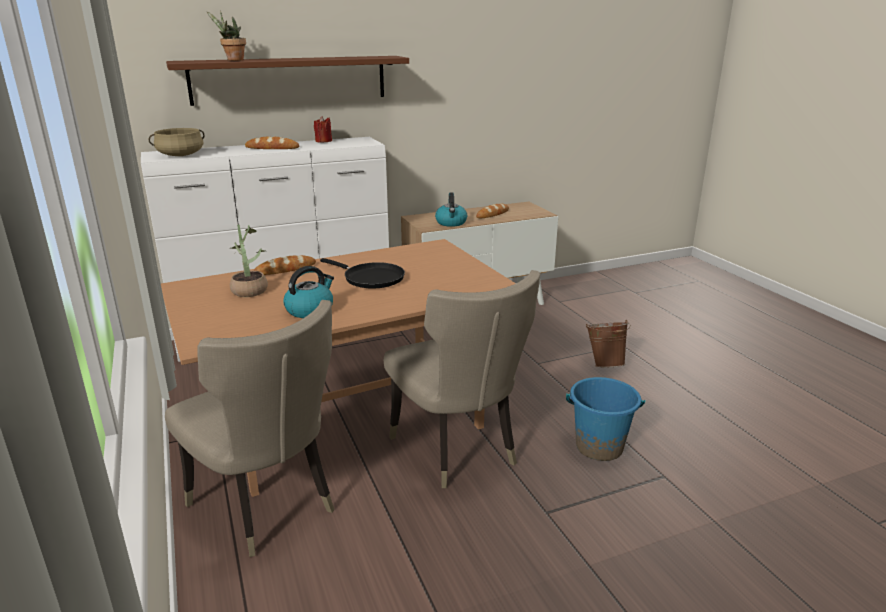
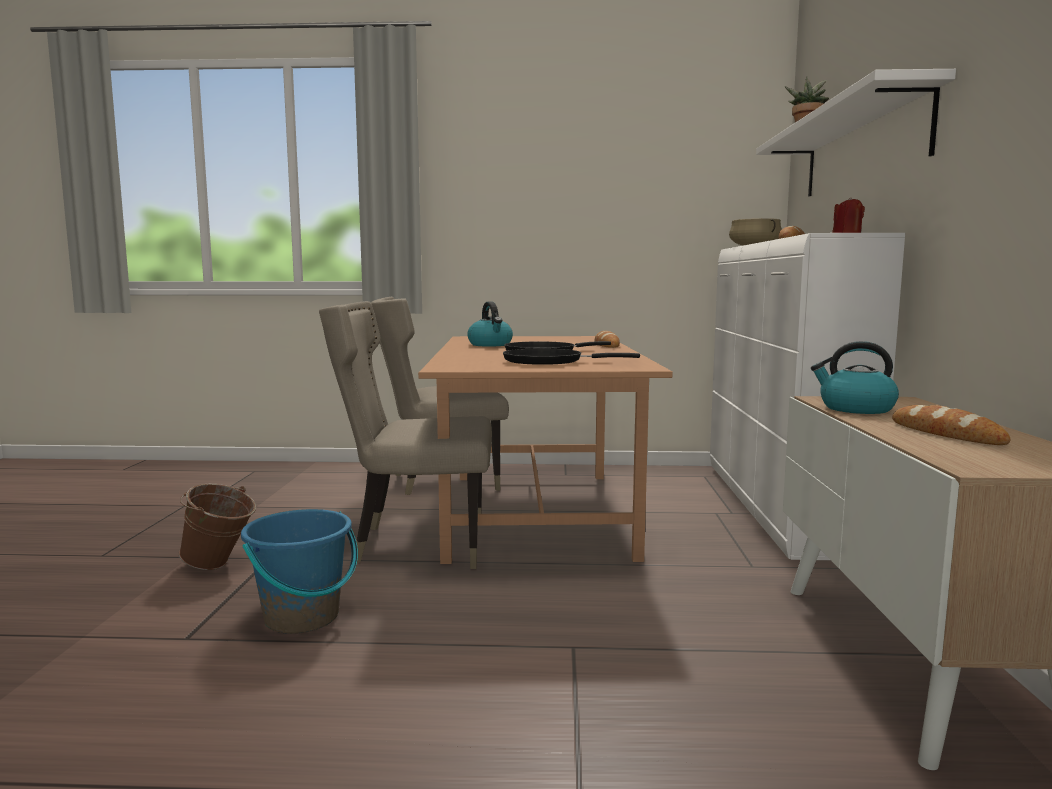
camera: 115 degrees right, 15 degrees down
brown shelf [166,56,409,106] -> white shelf [756,69,956,196]
potted plant [230,225,268,297] -> none
brown bucket [586,320,631,367] -> brown bucket moved to [179,484,256,570]
none -> black frying pan [503,349,640,365]

